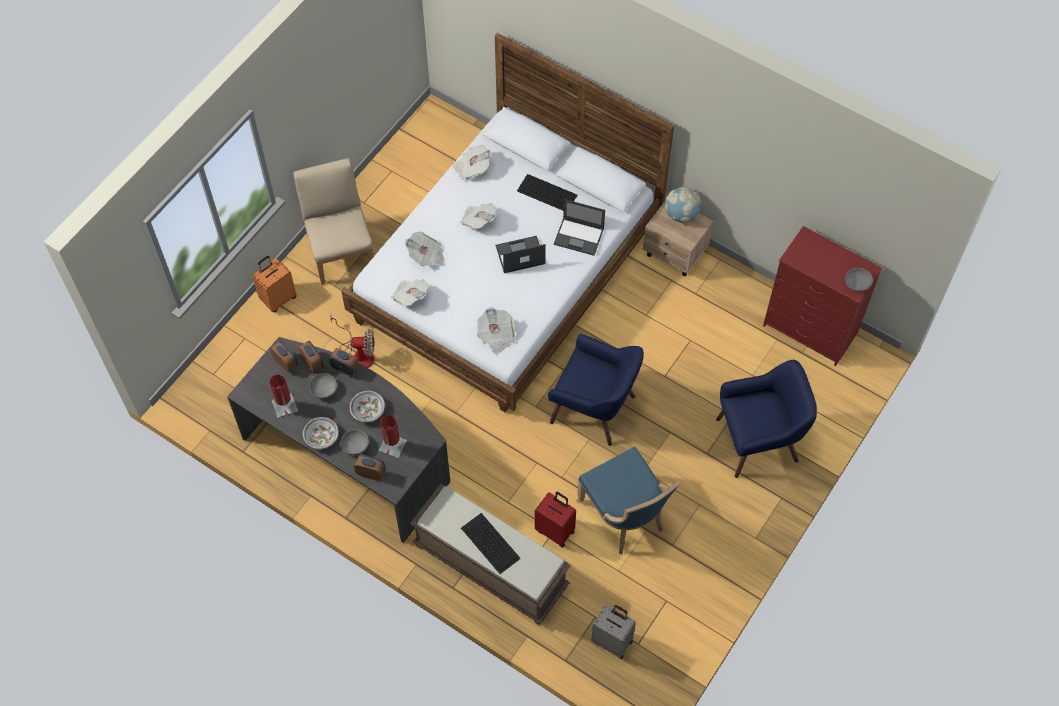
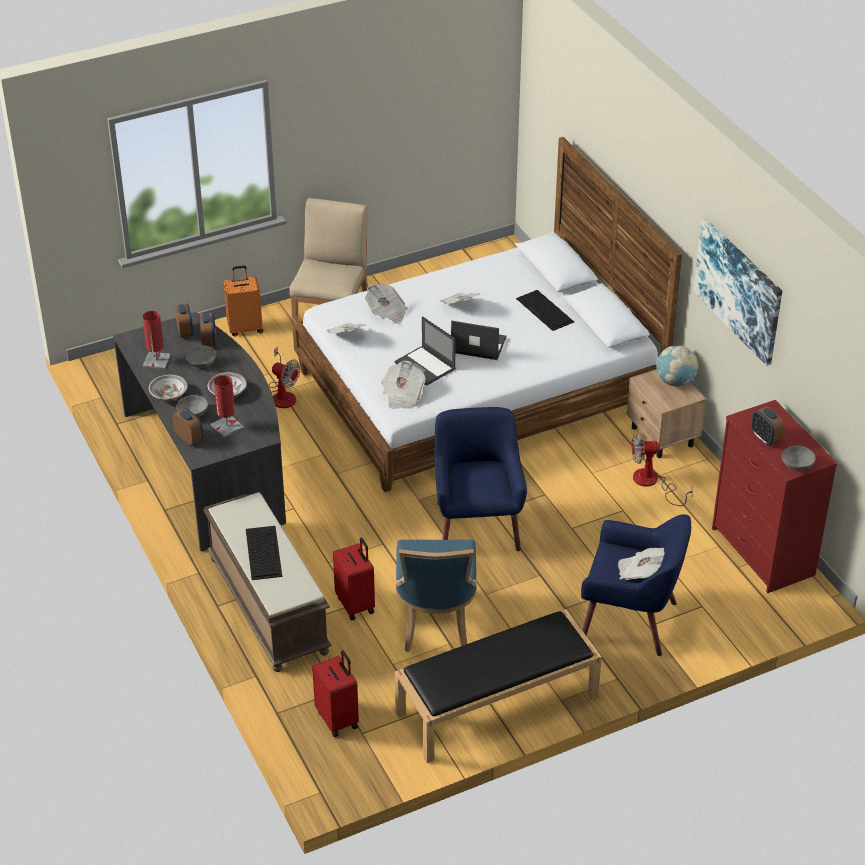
camera: 30 degrees right, 20 degrees down
alarm clock [329,348,359,377] -> alarm clock moved to [751,406,784,445]
newspaper [453,145,492,180] -> newspaper moved to [618,548,665,580]
blue armchair [548,334,644,446] -> blue armchair turned 150 degrees counterclockwise [435,407,527,551]
laptop [554,199,605,256] -> laptop moved to [394,316,456,386]
grey suitcase [591,605,636,659] -> red suitcase [312,650,359,737]
none -> black bench [395,609,602,763]
none -> fan [632,433,693,506]
none -> picture [693,218,782,366]

